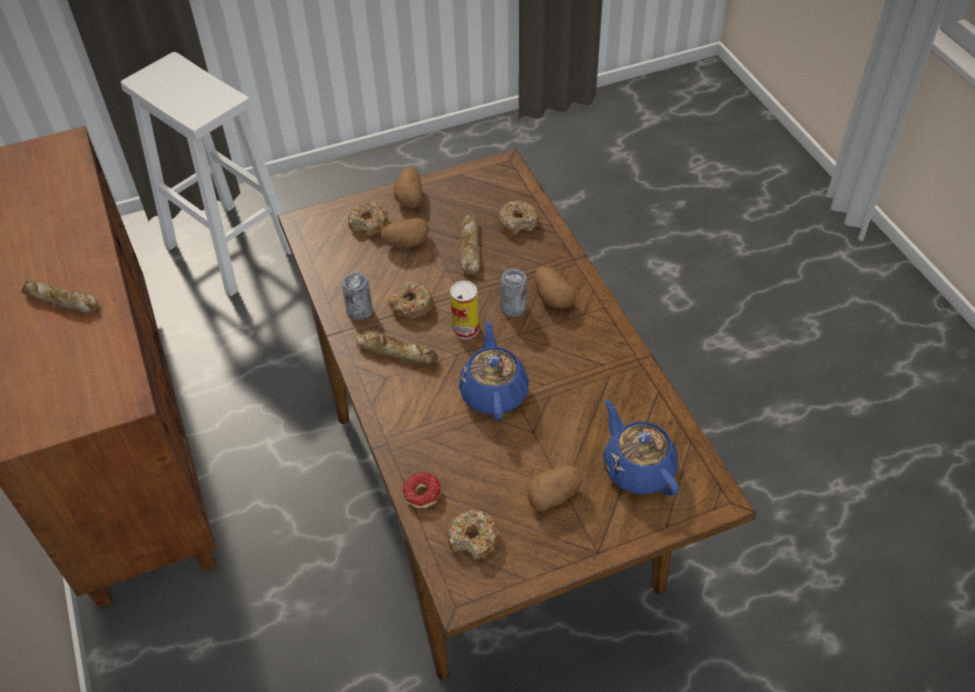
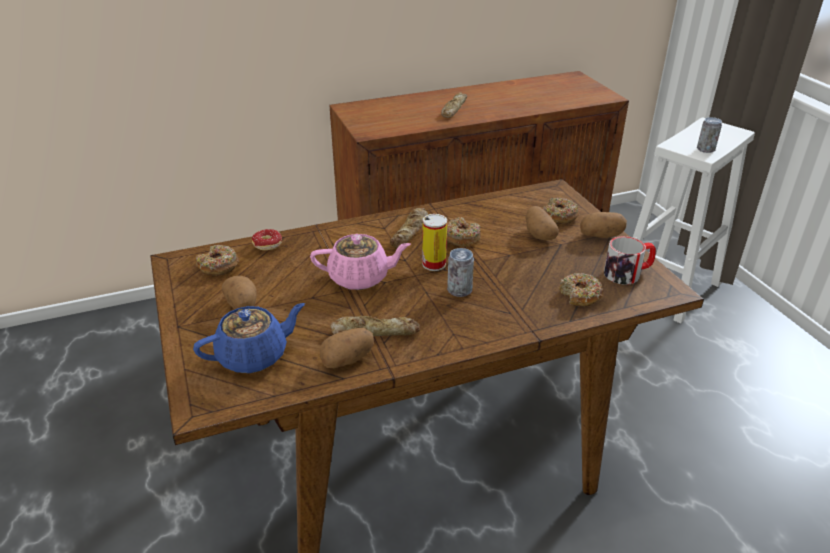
camera: 90 degrees right, 15 degrees down
can [342,272,373,320] -> can moved to [697,117,722,153]
bread [459,214,480,274] -> bread moved to [330,316,420,336]
blue teapot [459,321,529,420] -> pink teapot [310,234,411,290]
potato [535,266,576,308] -> potato moved to [320,328,374,368]
none -> mug [604,236,656,285]

